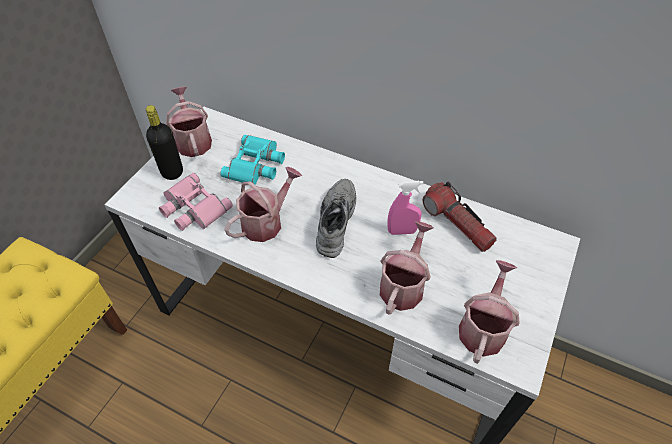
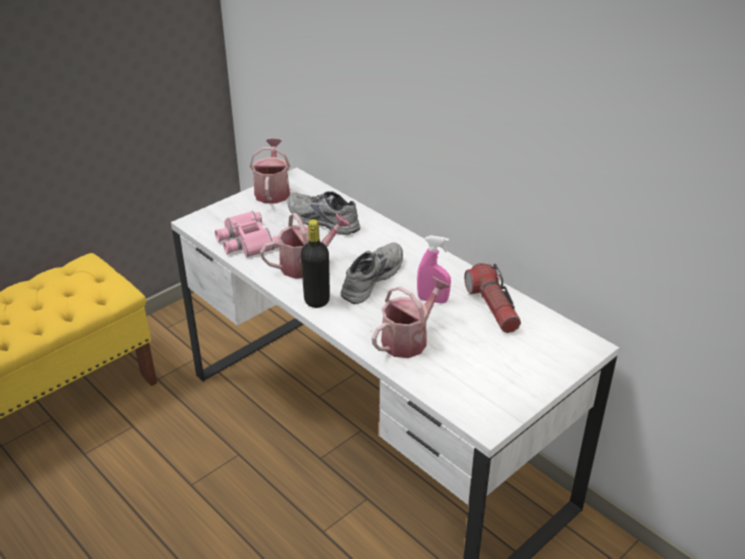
camera: 20 degrees right, 15 degrees down
black bottle [146,105,183,180] -> black bottle moved to [301,219,330,308]
turquoise binoculars [220,135,285,185] -> grey shoe [288,191,360,235]
watering can [459,260,520,364] -> none

